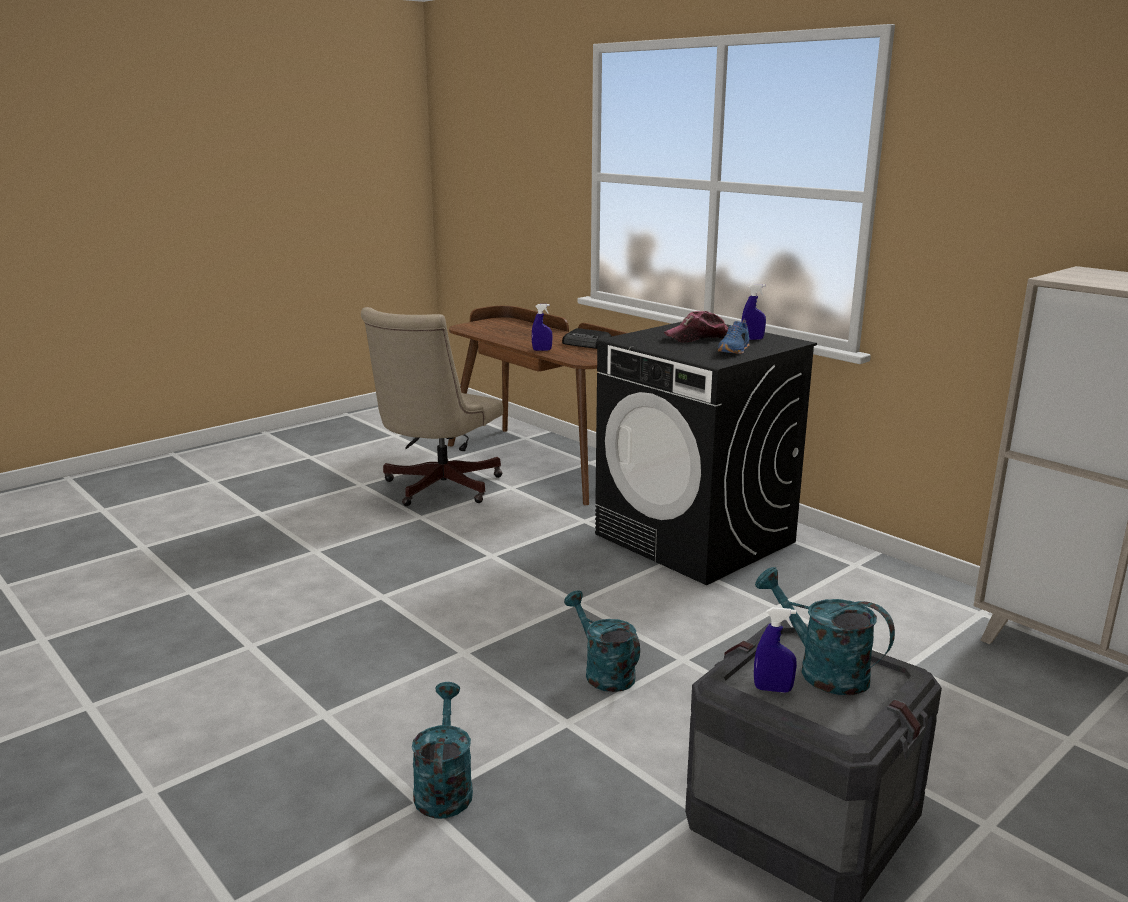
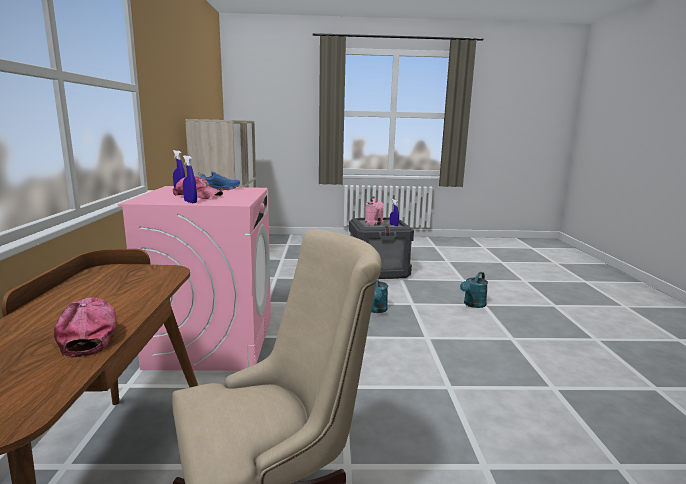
camera: 140 degrees left, 5 degrees down
blue spray bottle [532,304,553,351] -> blue spray bottle moved to [183,155,197,203]
radio [562,328,612,349] -> none
black washing machine [595,322,817,585] -> pink washing machine [118,186,271,371]
turquoise watering can [755,567,895,695] -> pink watering can [365,196,384,226]
none -> cap [54,297,117,359]

